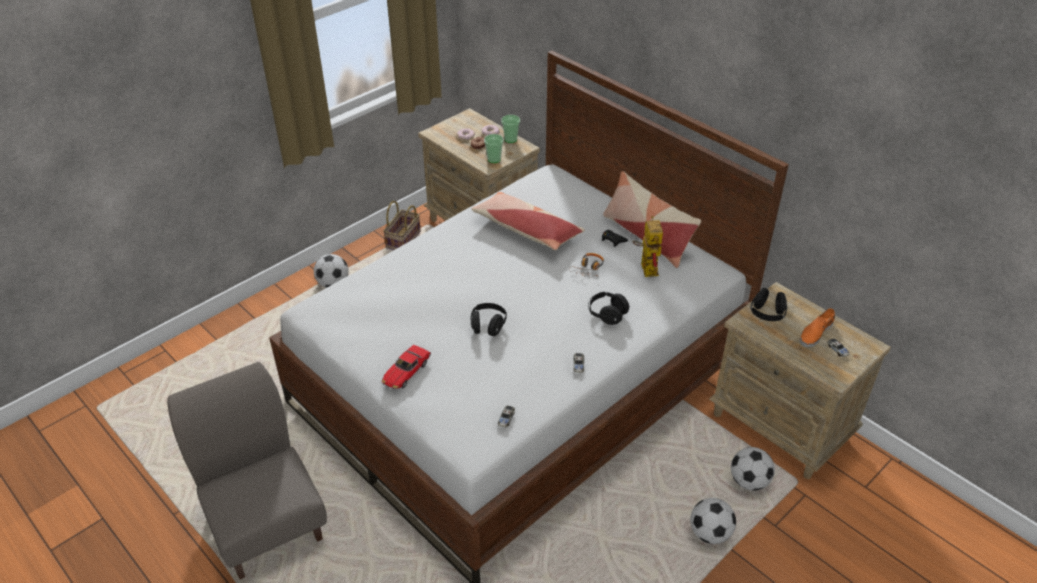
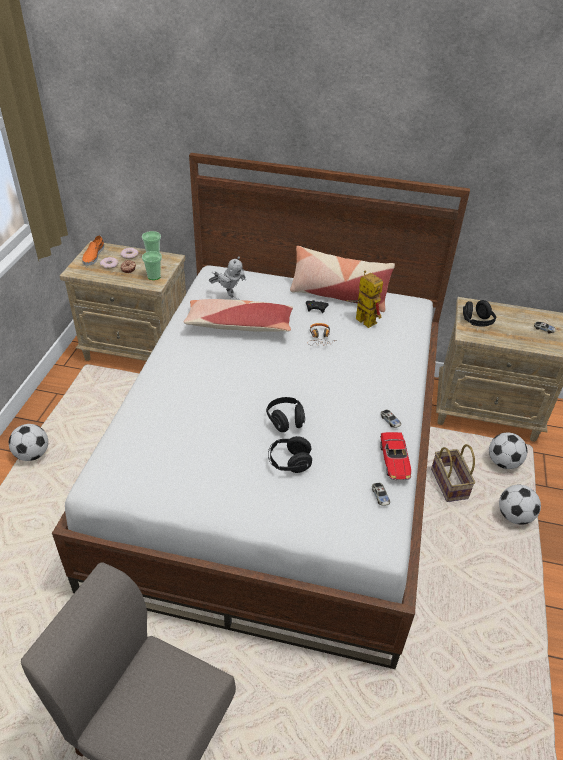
camera: 35 degrees left, 0 degrees up
toy car [381,345,431,390] -> toy car moved to [380,432,411,480]
basket [383,201,421,250] -> basket moved to [431,444,475,502]
black headphones [588,292,630,325] -> black headphones moved to [268,436,312,473]
orange shoe [800,308,835,347] -> orange shoe moved to [82,235,104,266]
none -> toy robot [209,256,246,300]

